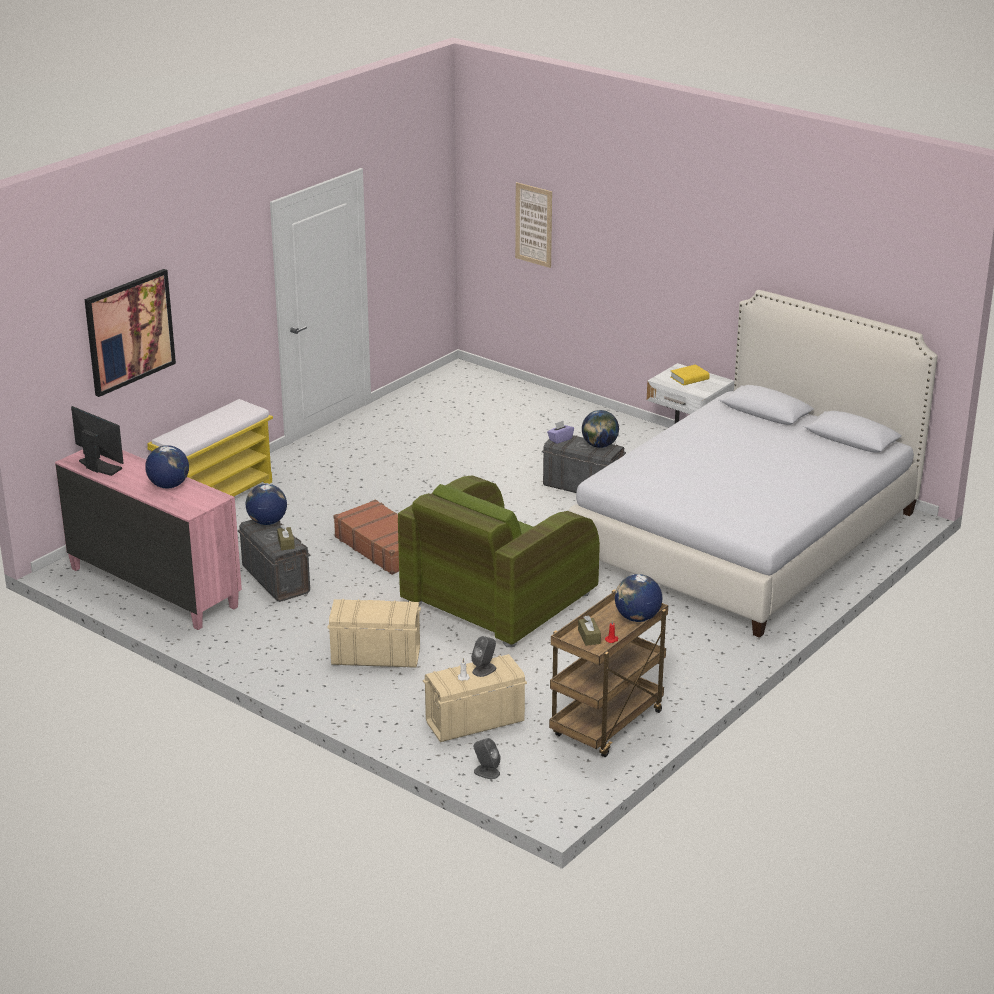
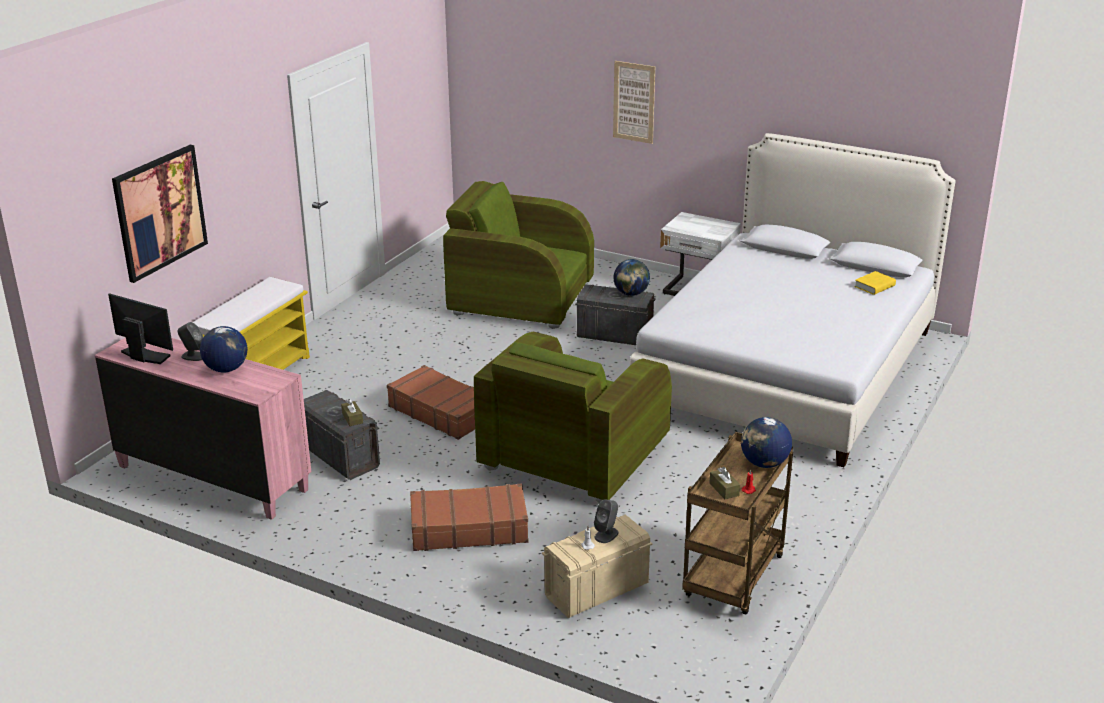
camera: 10 degrees left, 0 degrees up
globe [246,484,287,525] -> none
beige storage box [327,599,421,668] -> brown suitcase [410,483,529,551]
grey speaker [473,738,500,779] -> grey speaker moved to [177,322,203,361]
picture [515,182,552,268] -> picture moved to [613,61,655,144]
purple tissue box [547,420,574,444] -> none
yellow book [671,364,709,386] -> yellow book moved to [854,271,896,295]
none -> green armchair [443,181,594,329]

